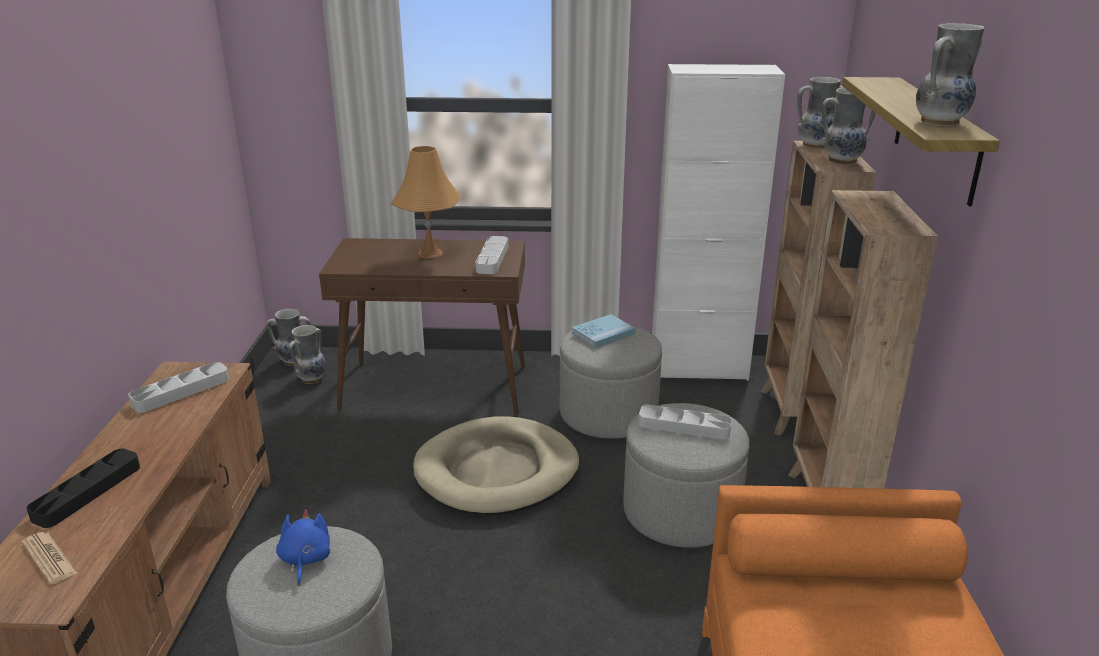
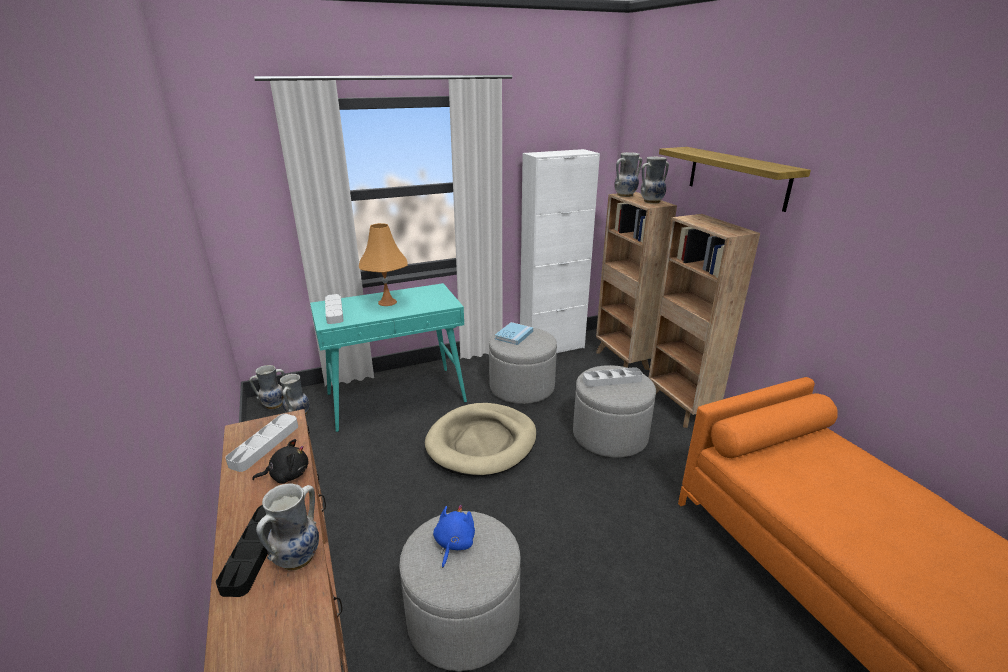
camera: 25 degrees left, 0 degrees up
newspaper [22,532,77,585] -> none
blue plush toy [276,509,330,586] -> blue plush toy turned 45 degrees clockwise [433,504,475,568]
brown console table [319,238,525,415] -> turquoise console table [310,283,467,432]
grey tray [475,236,508,274] -> grey tray moved to [325,294,344,324]
vase [916,23,984,126] -> vase moved to [256,483,319,571]
none -> black plush toy [252,439,308,484]

